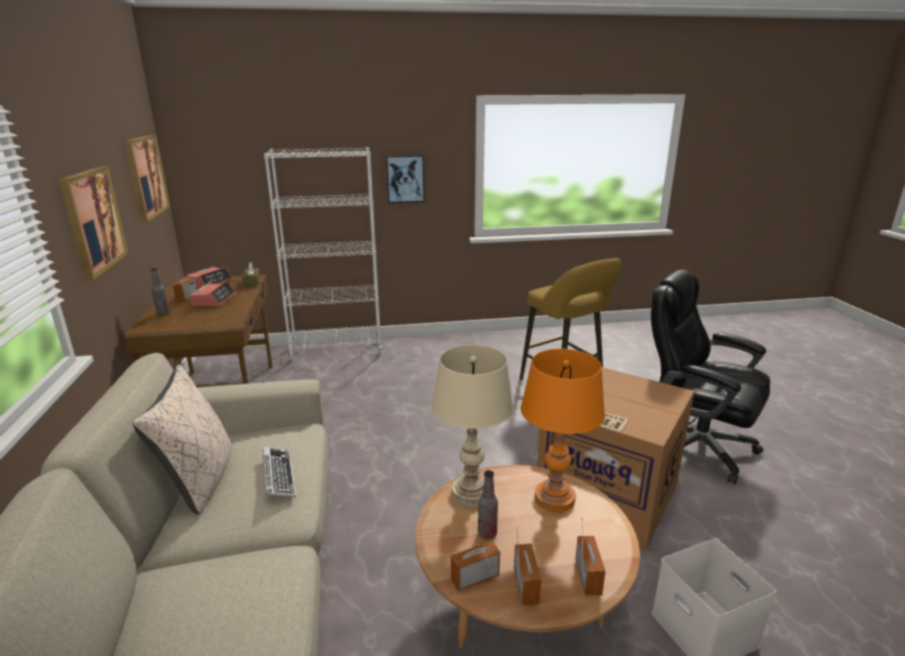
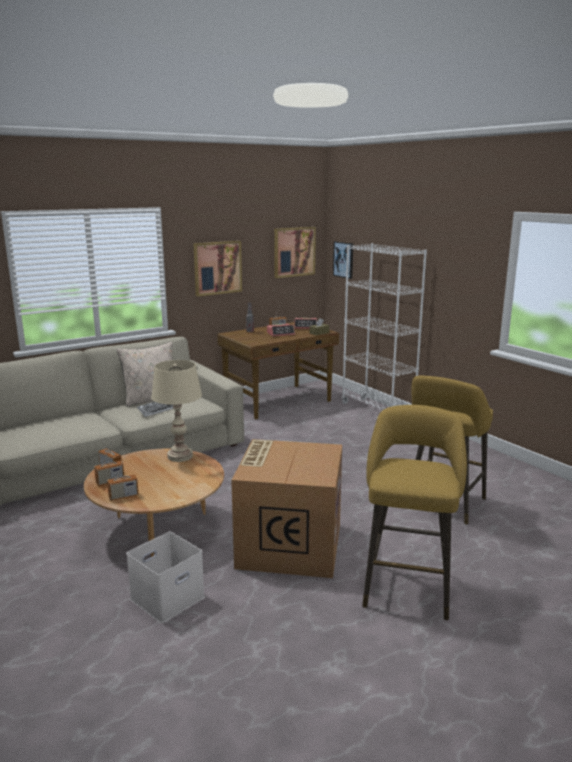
camera: 65 degrees right, 5 degrees down
picture [386,155,425,203] -> picture moved to [333,241,353,279]
bottle [478,470,498,539] -> none
orange table lamp [521,349,605,513] -> none
black office chair [651,269,770,484] -> yellow stool [362,405,467,620]

